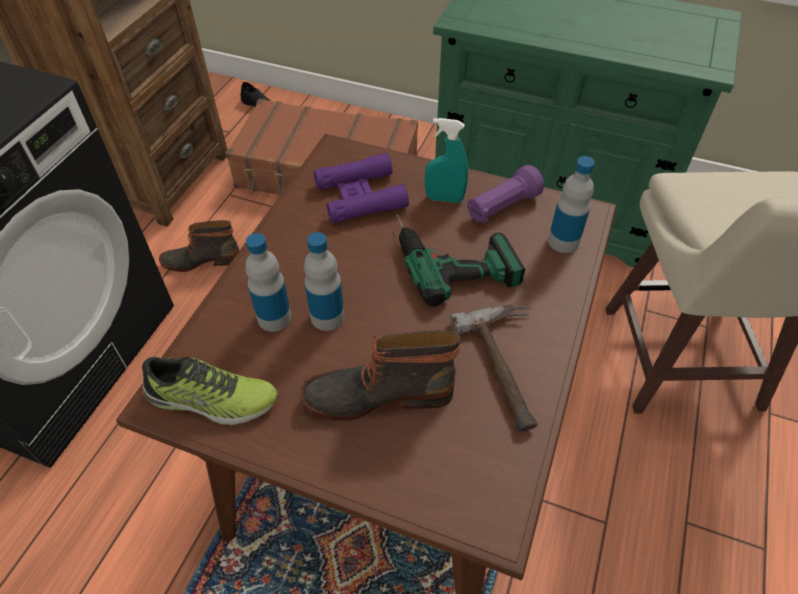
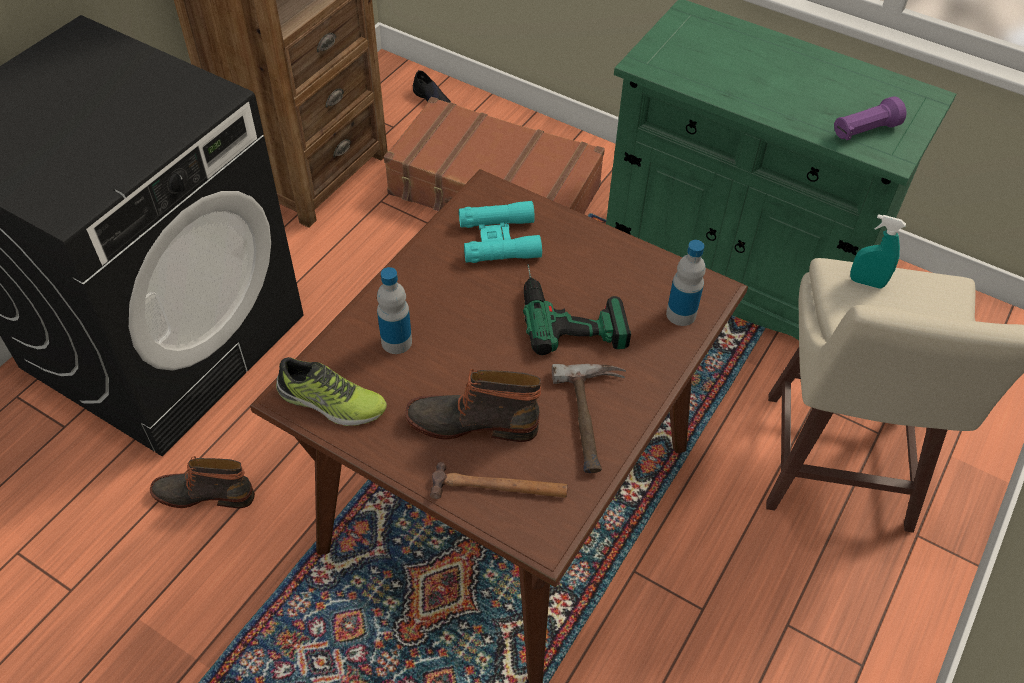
camera: 10 degrees right, 0 degrees up
boot [159,220,239,272] -> boot moved to [150,456,255,508]
bottle [304,232,345,331] -> none
purple binoculars [314,153,409,223] -> turquoise binoculars [459,201,542,263]
turquoise spray bottle [425,118,468,203] -> turquoise spray bottle moved to [850,214,906,289]
purple flashlight [467,165,544,223] -> purple flashlight moved to [834,96,906,140]
none -> hammer [430,462,568,499]

